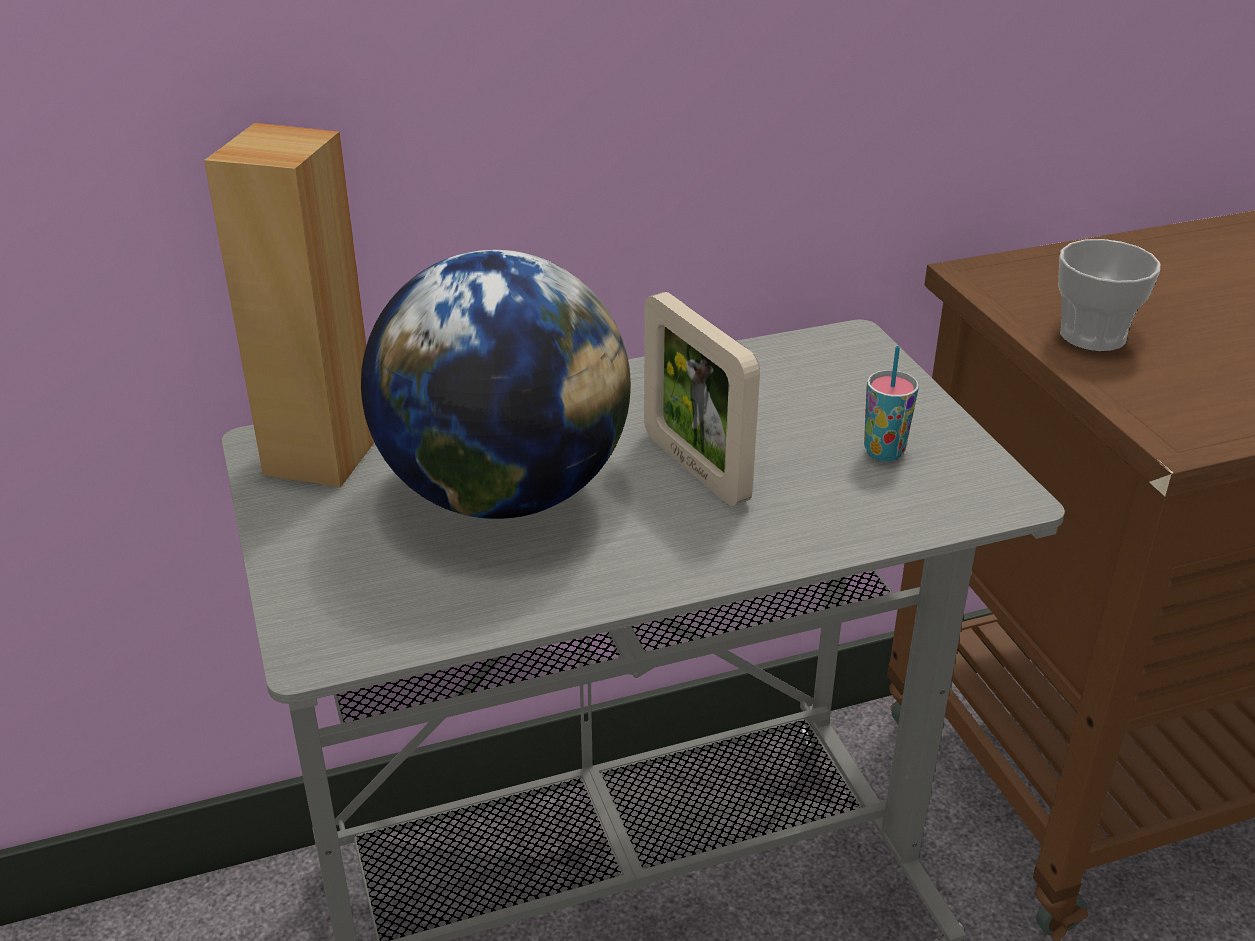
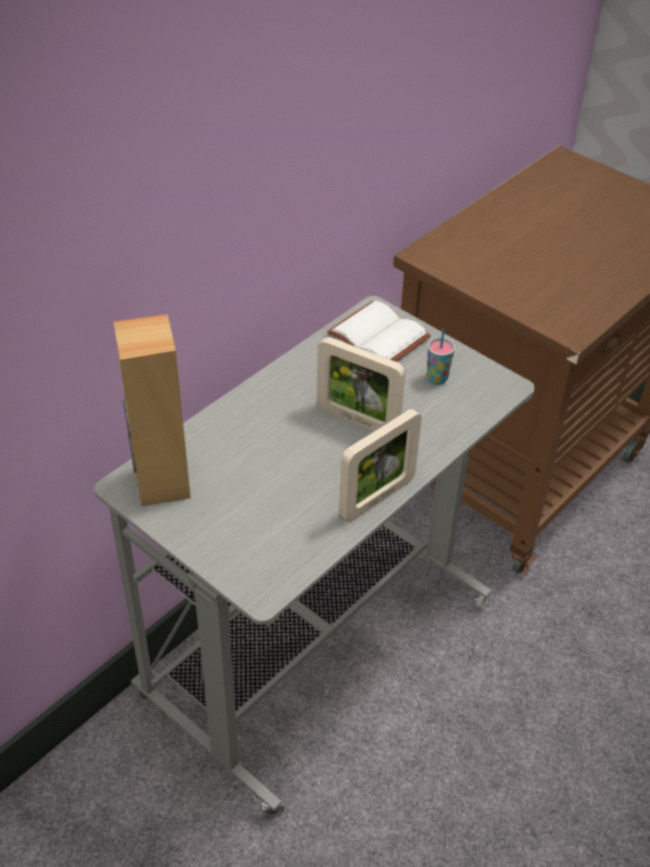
camera: 30 degrees left, 10 degrees up
globe [361,250,631,519] -> none
cup [1058,239,1161,351] -> none
none -> white book [327,301,431,362]
none -> picture frame [339,409,422,523]

